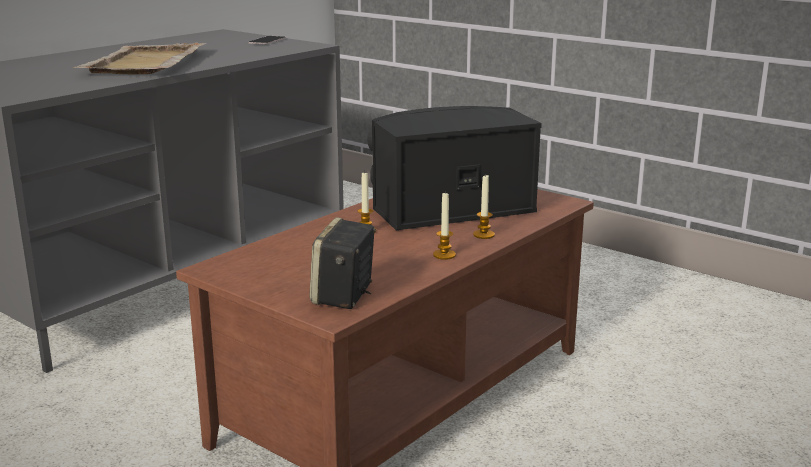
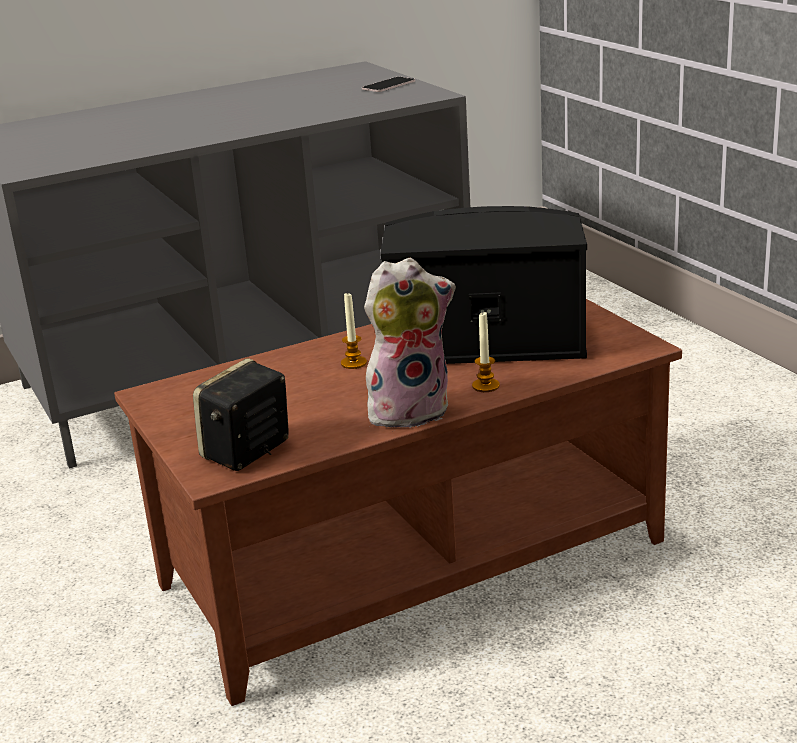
camera: 25 degrees right, 5 degrees up
beige tray [73,42,206,74] -> none
candle [433,191,456,260] -> plush toy [364,258,456,428]

